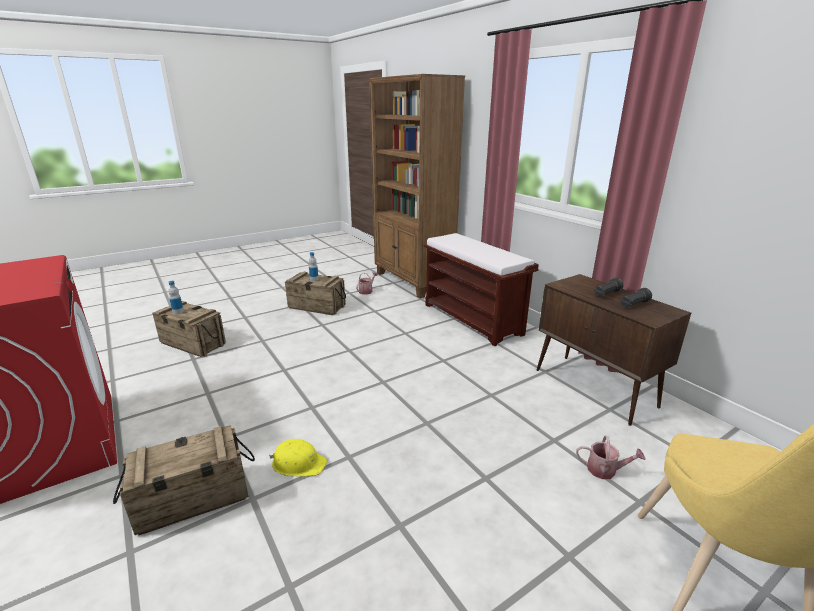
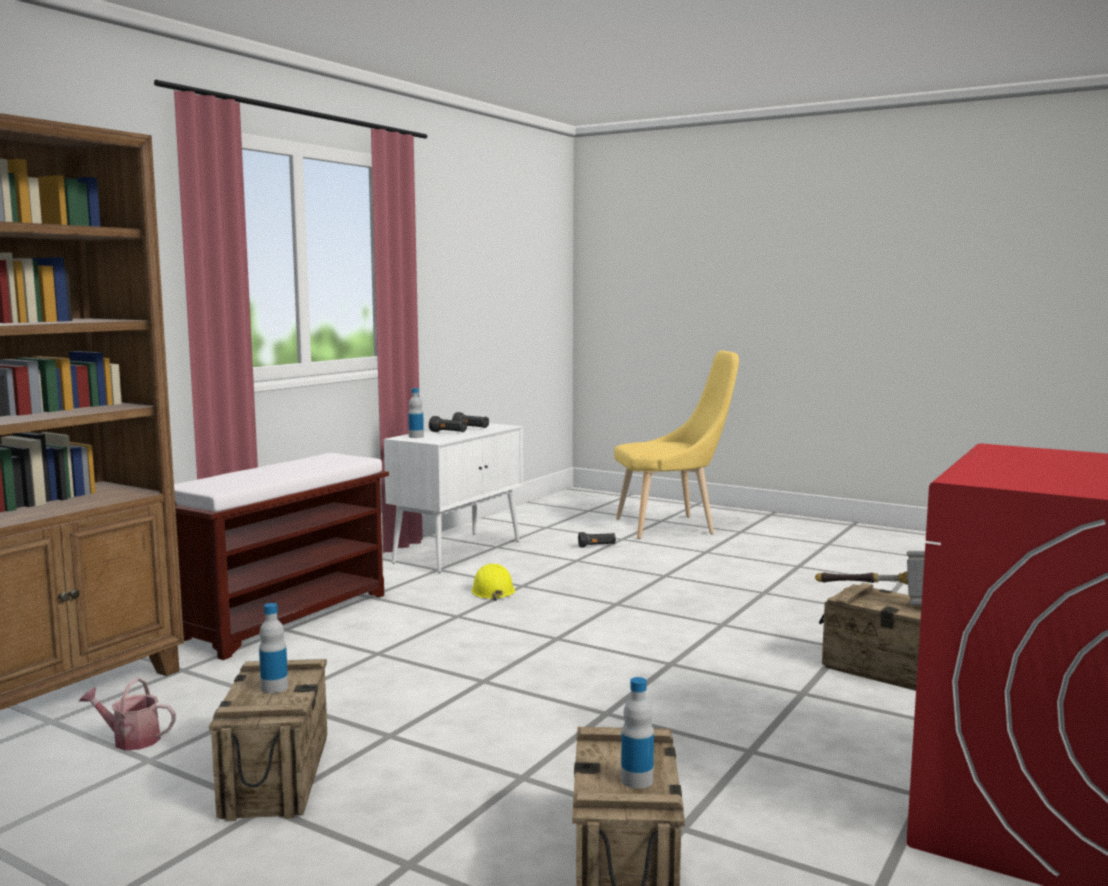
camera: 115 degrees left, 15 degrees down
yellow hard hat [269,439,327,476] -> yellow hard hat moved to [471,563,515,601]
brown cabinet [537,274,691,426] -> white cabinet [384,423,523,573]
watering can [576,436,646,479] -> black flashlight [578,532,616,548]
none -> bottle [408,388,424,438]
none -> hammer [815,551,925,606]

